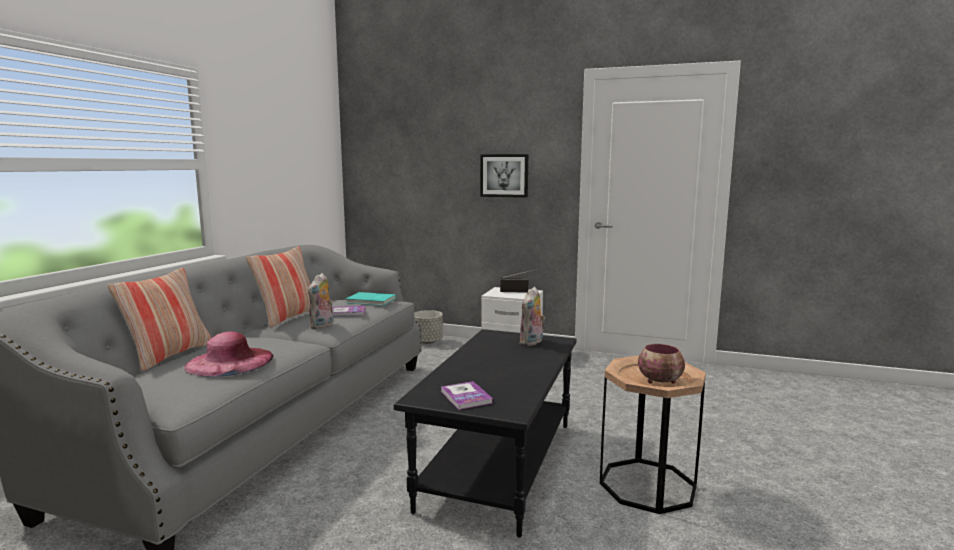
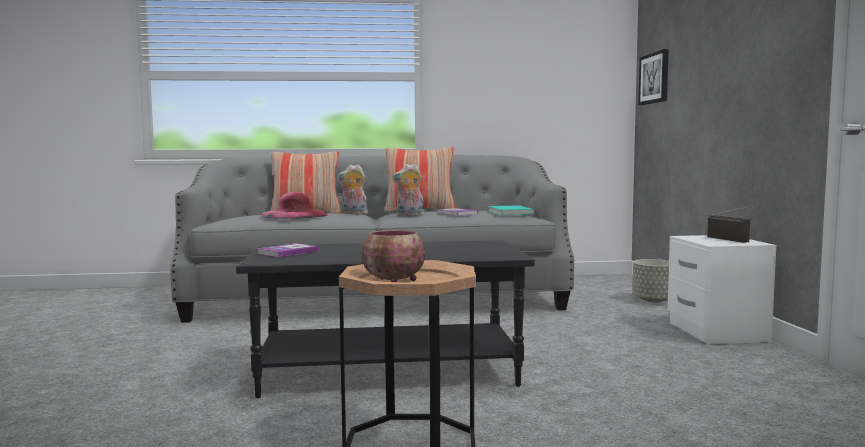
camera: 65 degrees right, 5 degrees down
picture [480,154,528,198] -> picture moved to [638,49,669,105]
plush toy [519,287,545,346] -> plush toy moved to [337,164,368,214]

